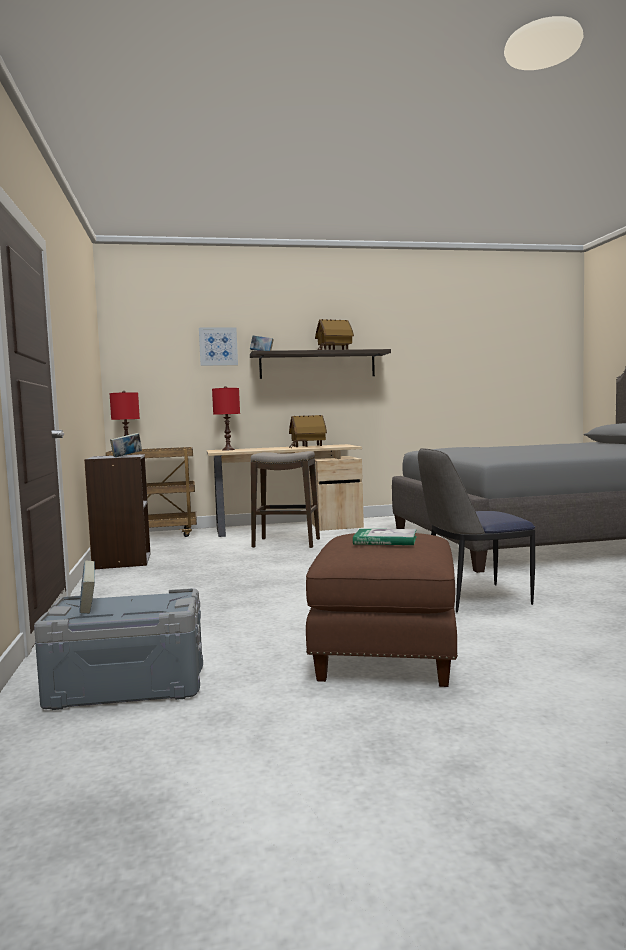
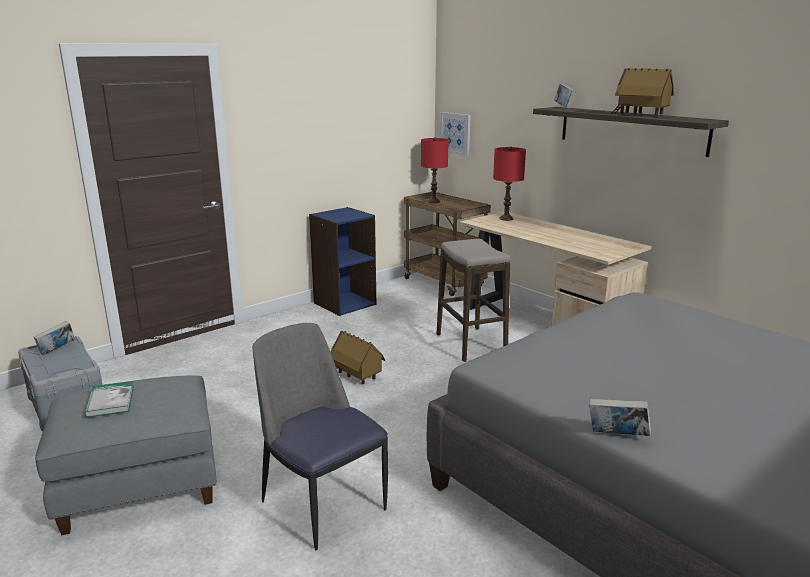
camera: 60 degrees right, 15 degrees up
grey bookcase [84,454,151,569] -> blue bookcase [309,207,376,316]
book [110,433,142,457] -> book moved to [589,399,651,436]
picture [199,327,238,366] -> picture moved to [440,112,471,156]
toy house [289,415,327,448] -> toy house moved to [331,330,385,384]
brown ottoman [306,533,458,687] -> grey ottoman [35,376,217,535]

